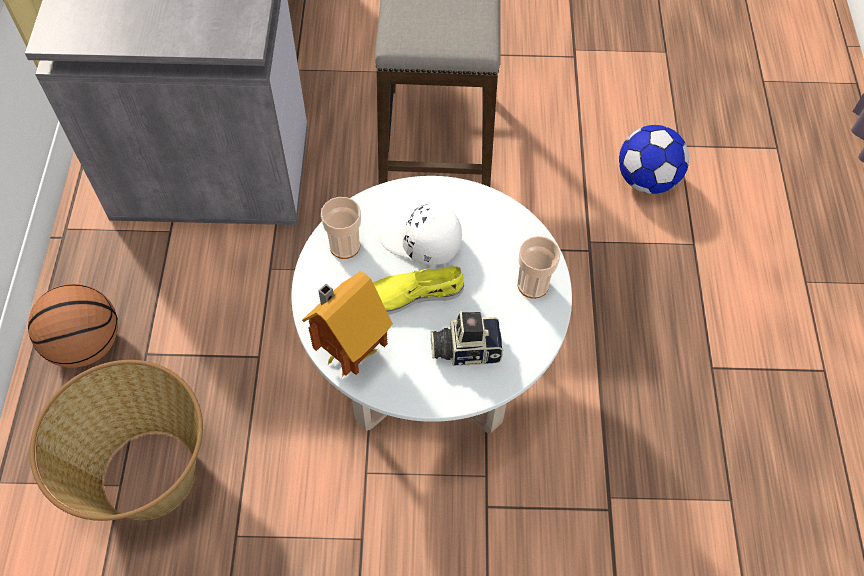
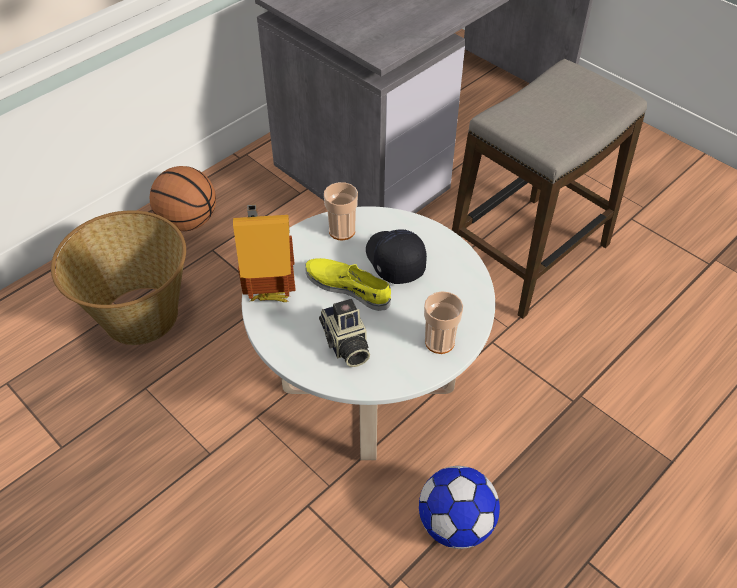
camera: 45 degrees right, 10 degrees down
white cap [378,203,462,265] -> black cap [366,229,427,284]
camera [431,311,503,366] -> camera turned 150 degrees counterclockwise [319,299,370,367]
football [619,125,689,194] -> football moved to [419,466,500,549]

